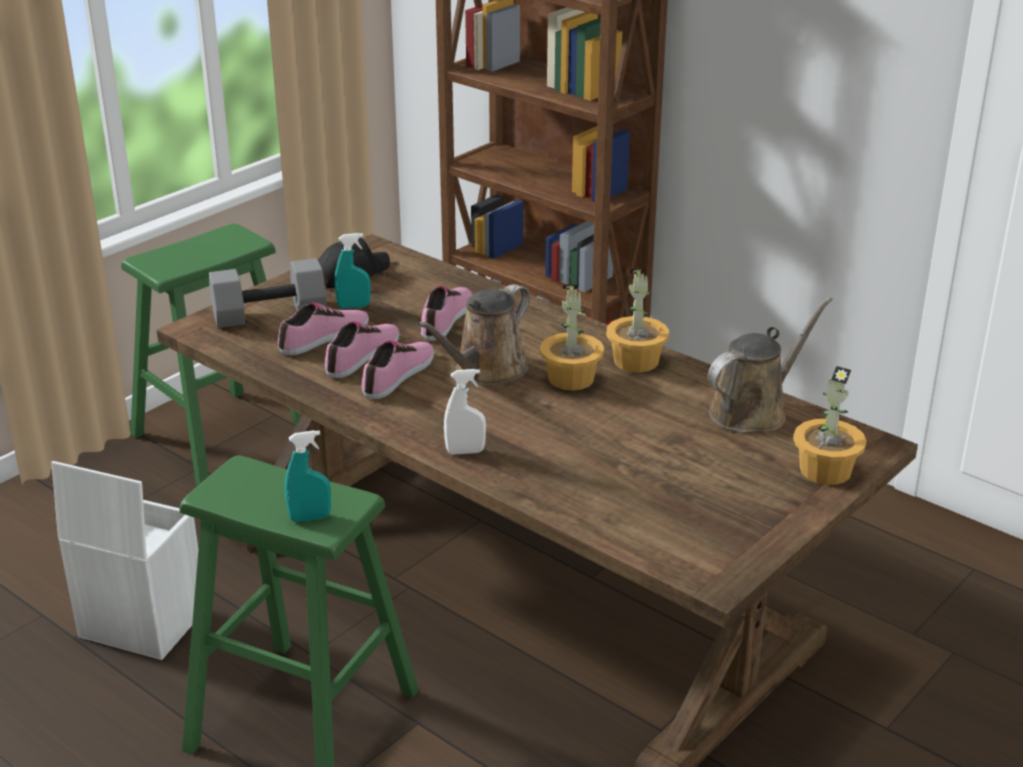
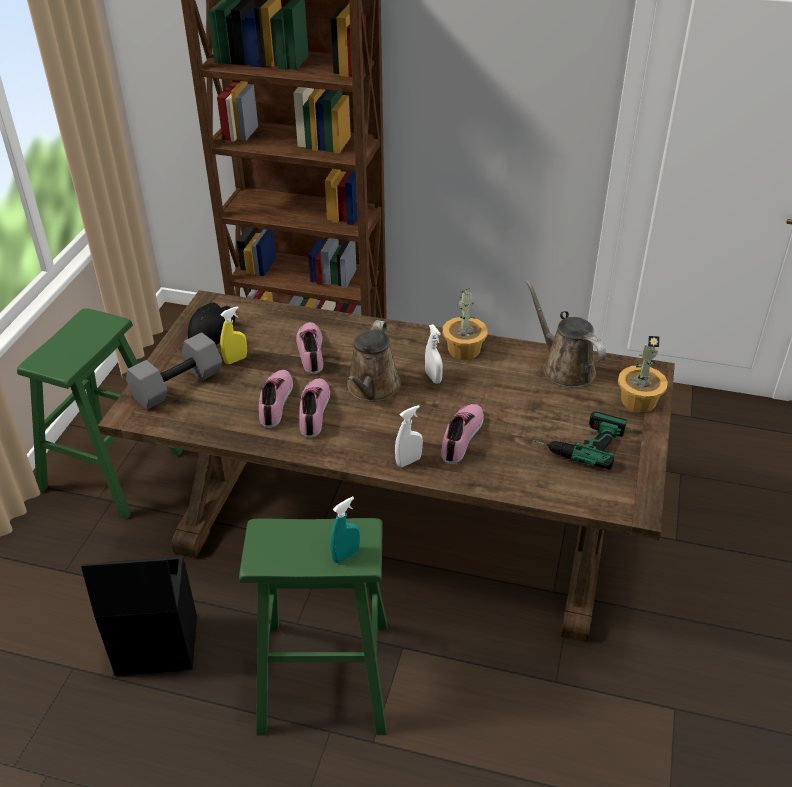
camera: 25 degrees left, 10 degrees up
white storage box [51,461,198,660] -> black storage box [81,556,197,676]
shoe [278,302,369,355] -> shoe moved to [441,404,484,464]
turquoise spray bottle [335,233,371,309] -> yellow spray bottle [220,306,247,364]
potted plant [540,285,604,391] -> white spray bottle [425,324,443,384]
brown watering can [708,297,833,433] -> brown watering can turned 60 degrees counterclockwise [525,280,606,388]
none -> power drill [533,412,627,470]

